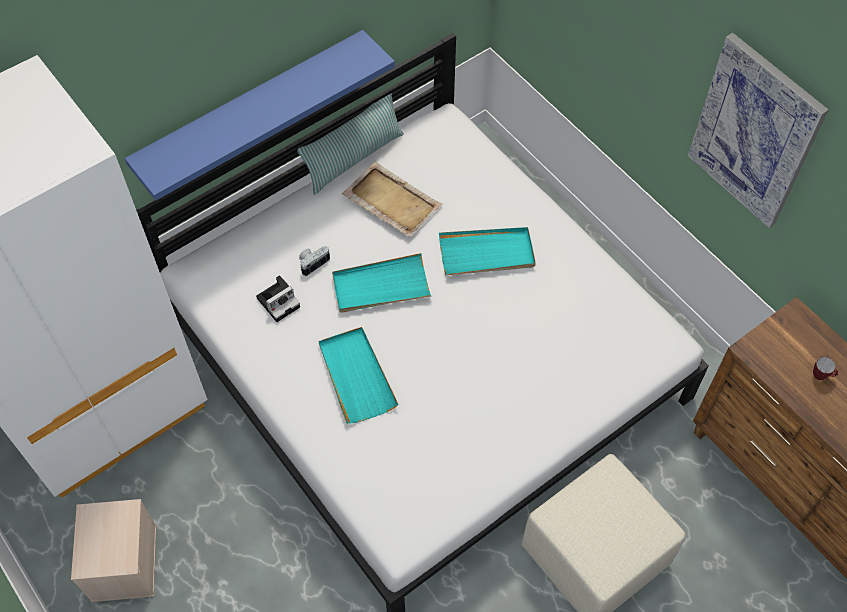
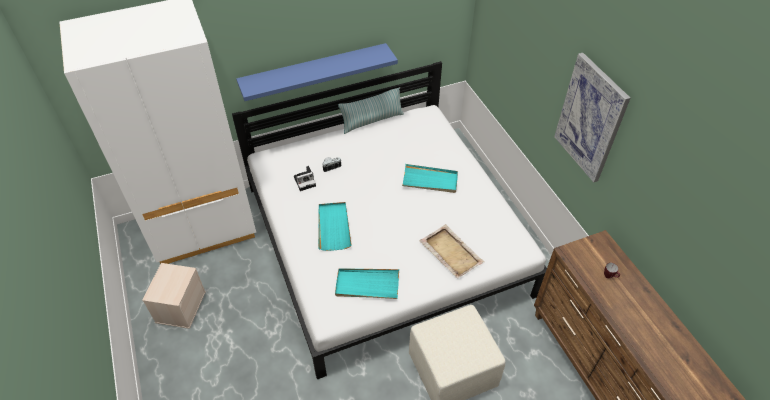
camera: 15 degrees right, 10 degrees down
turquoise tray [332,253,432,313] -> turquoise tray moved to [335,268,399,299]
beige tray [342,162,443,237] -> beige tray moved to [419,224,485,279]

